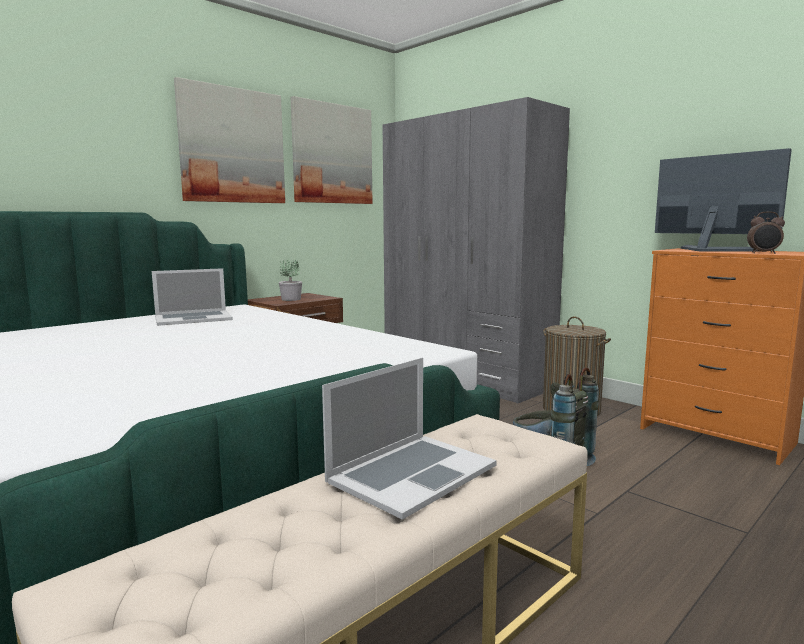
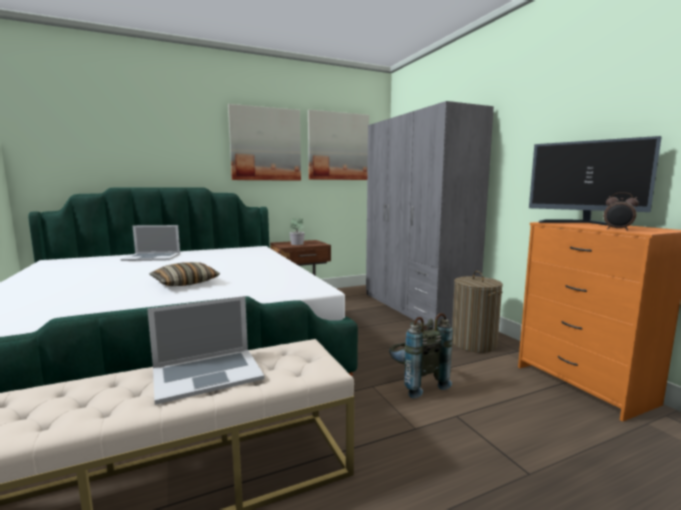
camera: 20 degrees right, 0 degrees up
laptop [152,268,233,326] -> laptop moved to [121,225,180,261]
monitor [655,148,792,252] -> monitor turned 150 degrees clockwise [529,136,662,226]
none -> pillow [149,262,220,286]

